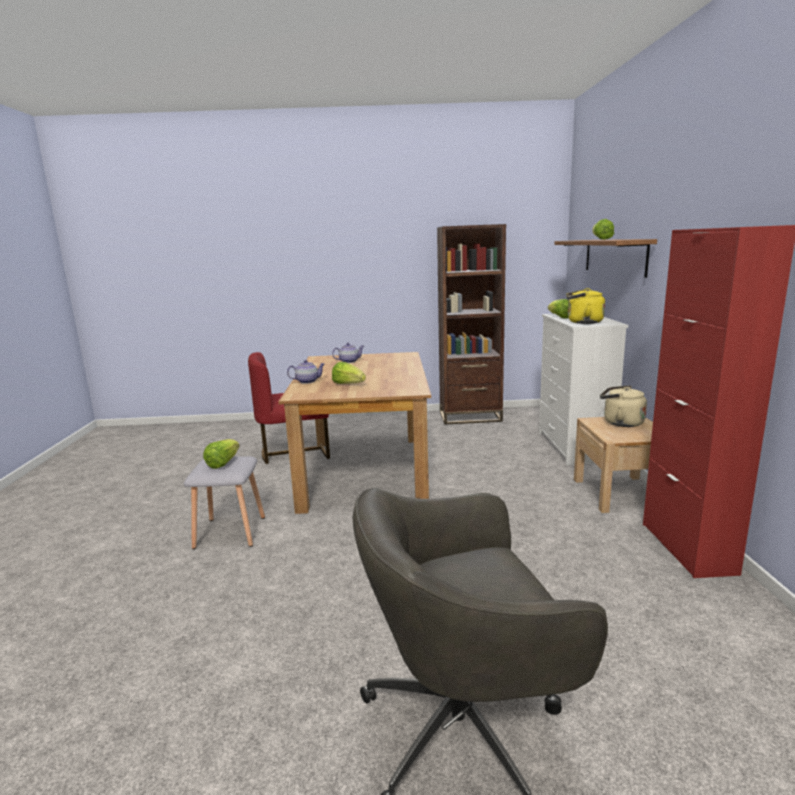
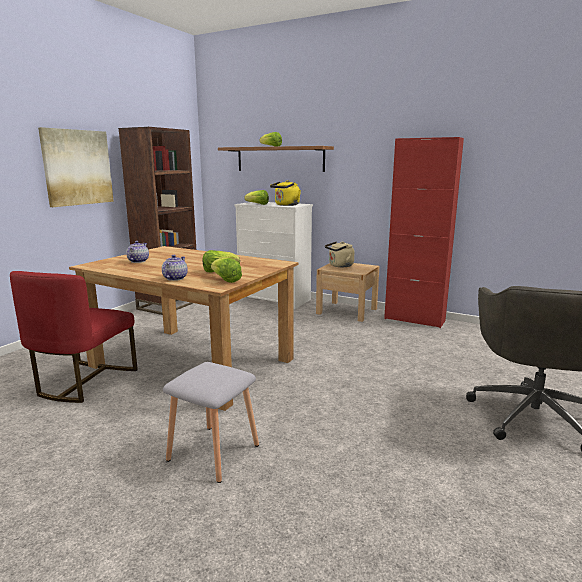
camera: 60 degrees left, 0 degrees up
lettuce [203,439,240,469] -> lettuce moved to [211,258,242,283]
none -> picture [38,127,114,207]

